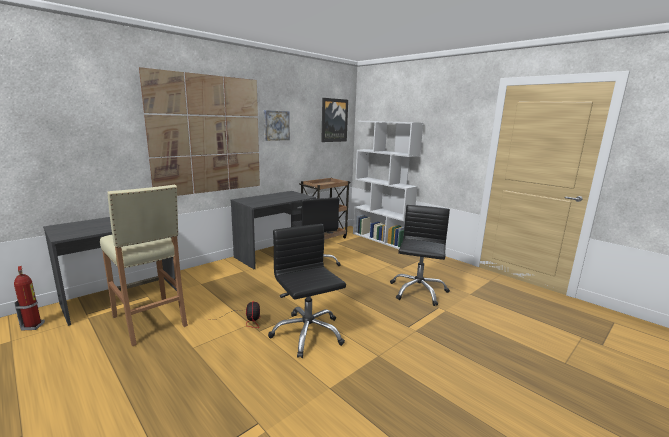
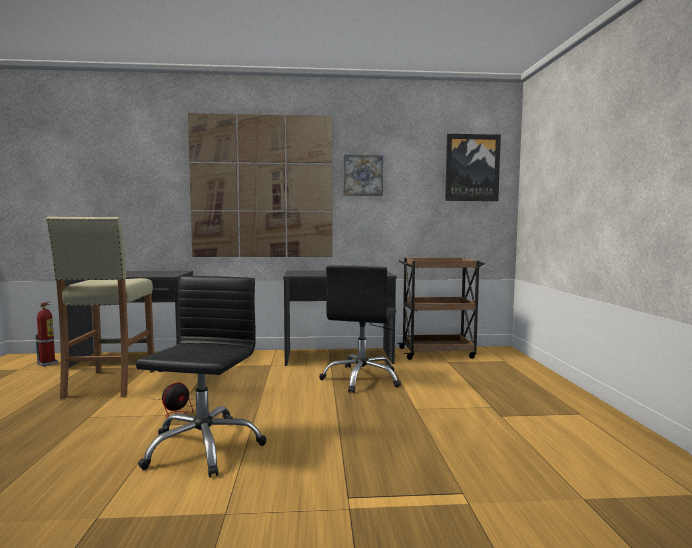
camera: 40 degrees right, 10 degrees down
white bookcase [353,121,423,249] -> none
black office chair [390,205,450,306] -> none

